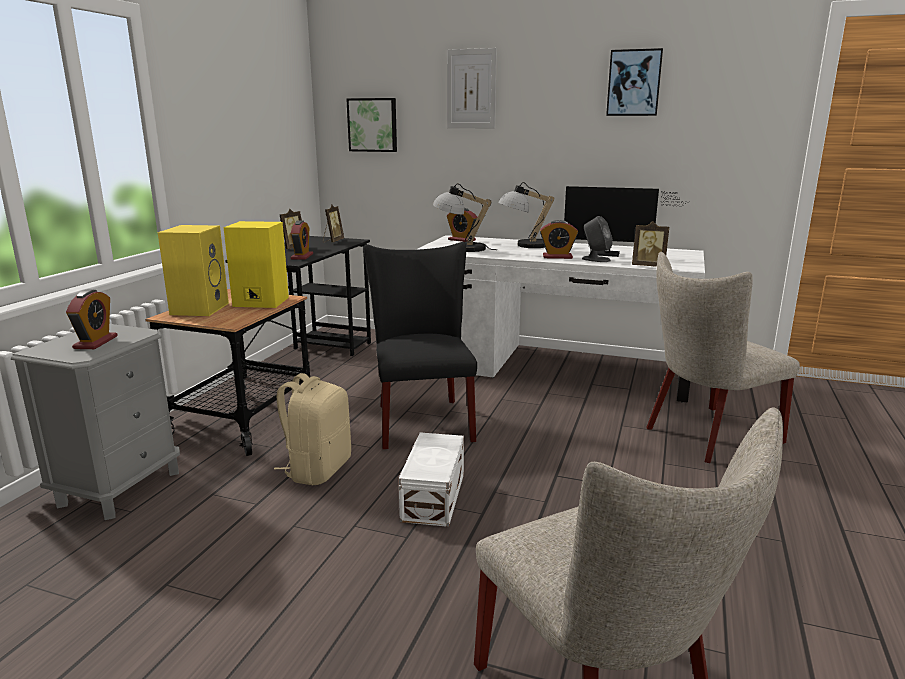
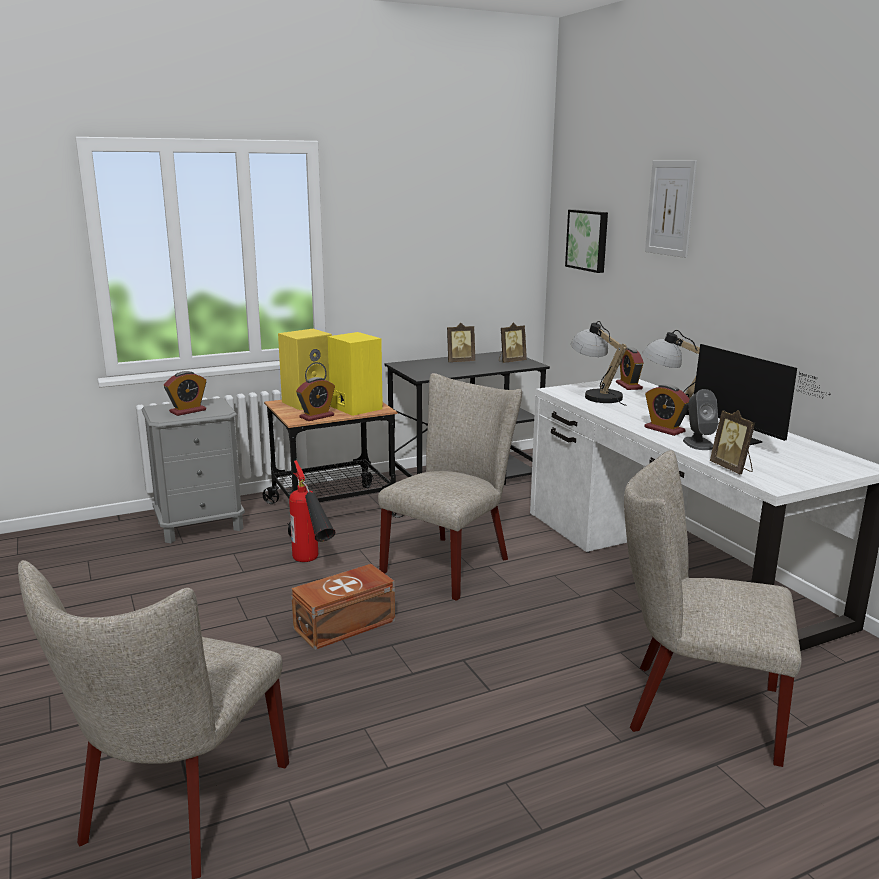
camera: 45 degrees right, 0 degrees up
beige backpack [274,373,351,485] -> fire extinguisher [289,461,336,562]
alarm clock [291,220,313,260] -> alarm clock moved to [296,377,335,421]
black chair [364,242,477,449] -> beige chair [378,373,522,601]
white storage box [399,433,464,527] -> brown storage box [291,564,395,650]
picture [606,48,663,116] -> none

